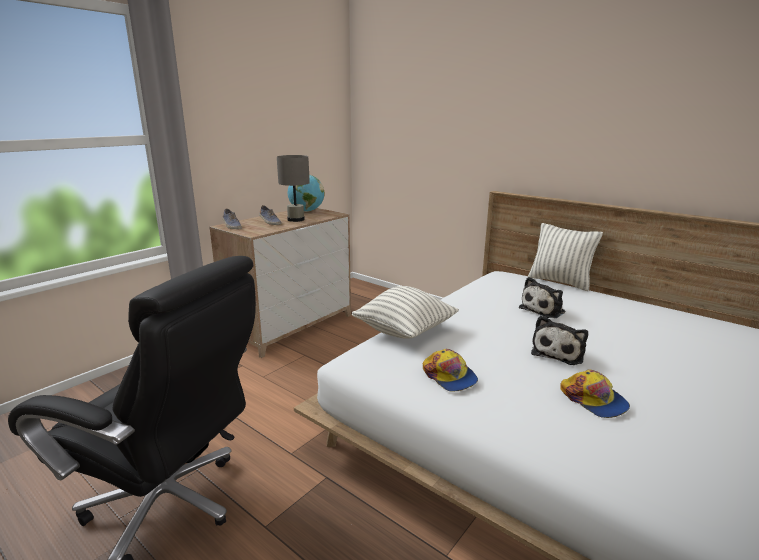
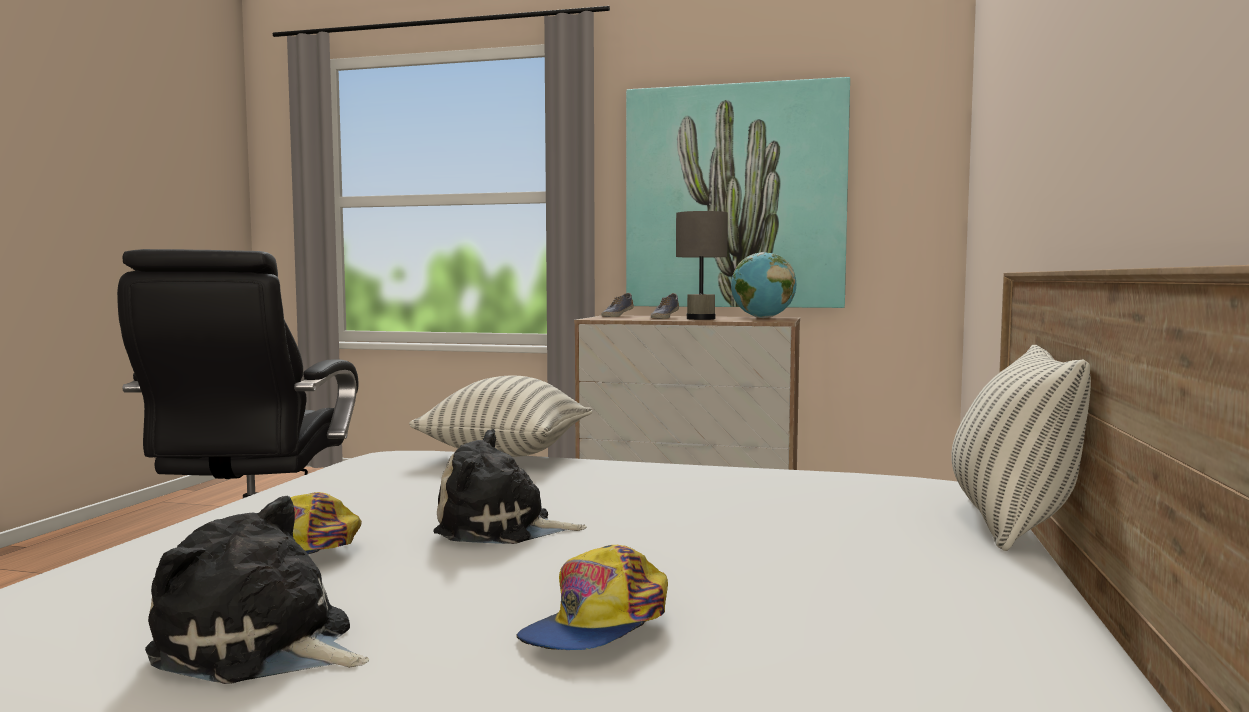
camera: 65 degrees right, 15 degrees down
cap [422,349,478,392] -> cap moved to [516,545,668,650]
plush toy [519,277,565,318] -> plush toy moved to [145,496,369,684]
none -> picture [626,77,850,308]

